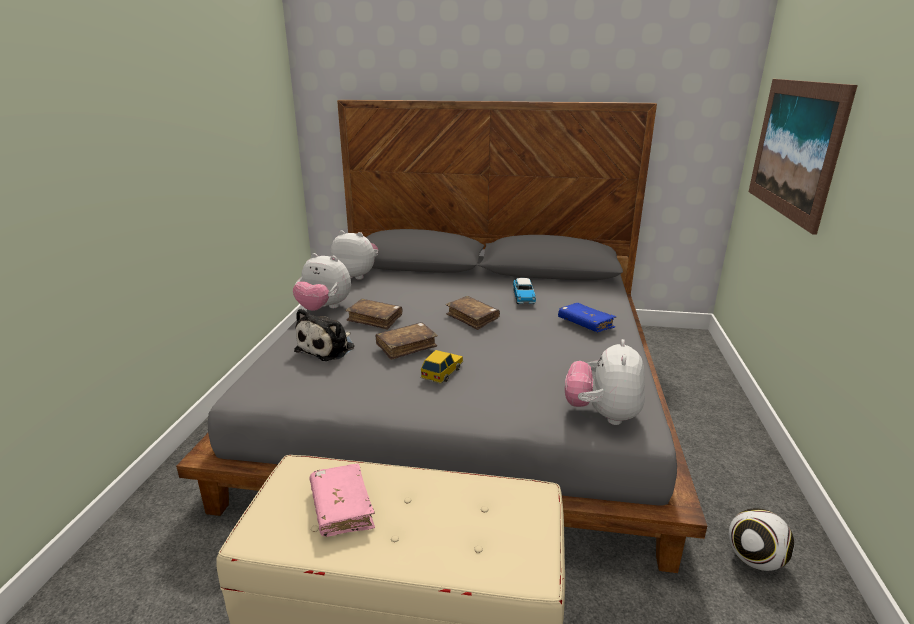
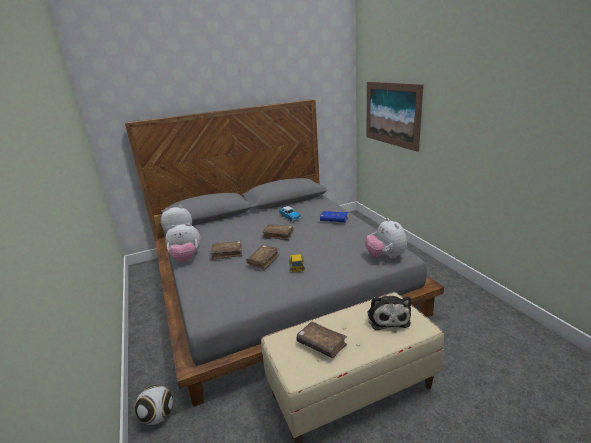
camera: 30 degrees left, 0 degrees up
plush toy [294,309,355,361] -> plush toy moved to [367,296,411,330]
pink book [310,463,375,537] -> brown book [296,321,347,358]
football [729,508,795,571] -> football moved to [135,385,173,425]

